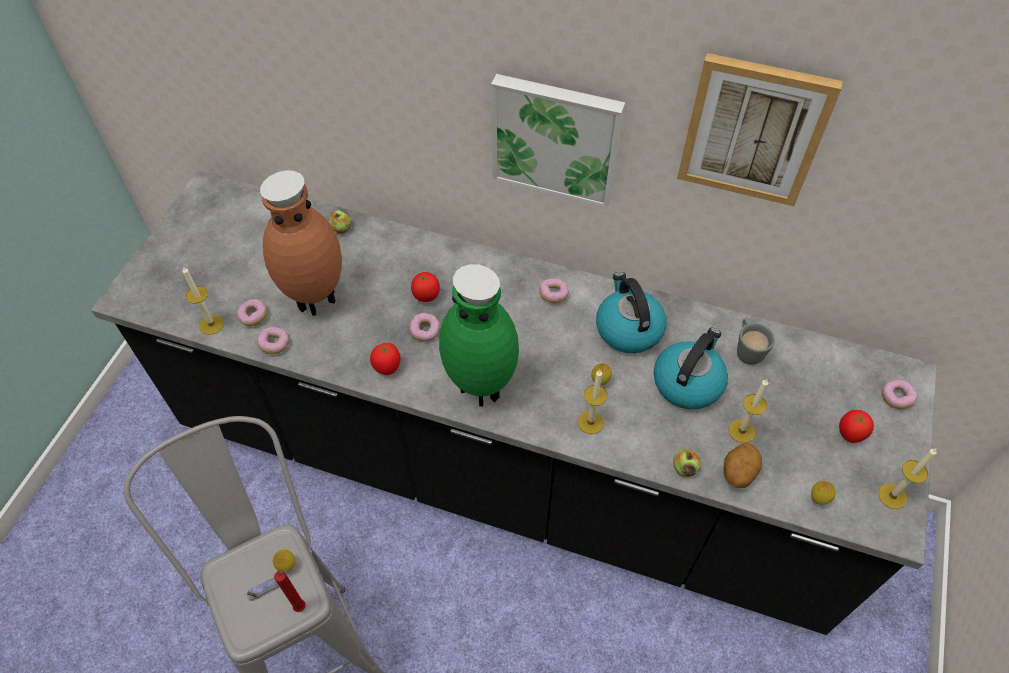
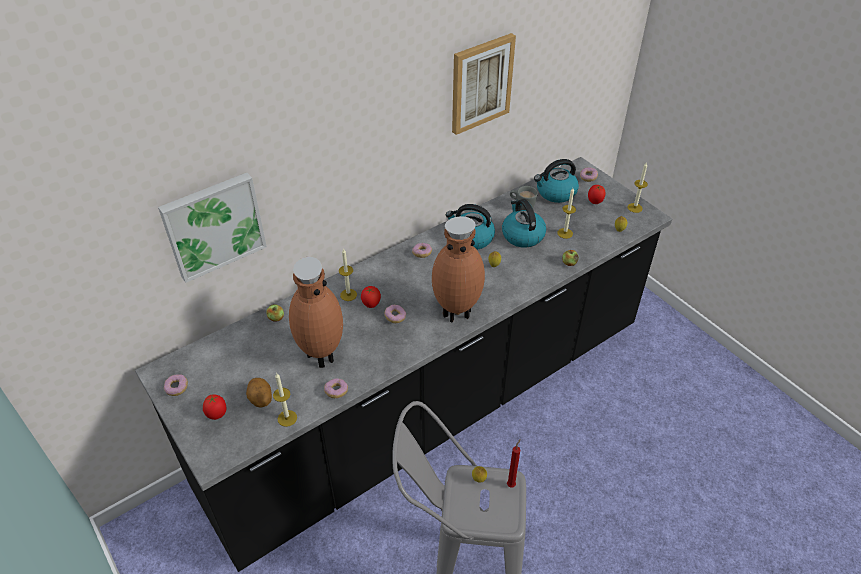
camera: 55 degrees left, 10 degrees down
donut [237,299,268,326] -> donut moved to [164,374,188,396]
tomato [370,343,401,375] -> tomato moved to [203,394,226,420]
green vase [439,264,519,407] -> brown vase [432,216,485,323]
picture [491,74,625,208] -> picture moved to [158,173,267,283]
candle [578,370,607,434] -> candle moved to [339,248,357,301]
potato [723,443,762,488] -> potato moved to [246,378,272,408]
none -> kettle [534,159,579,203]

